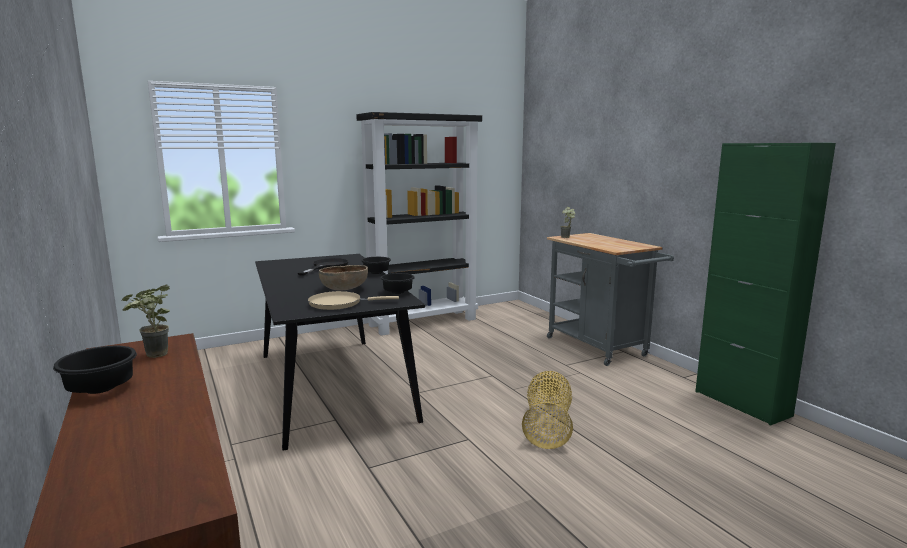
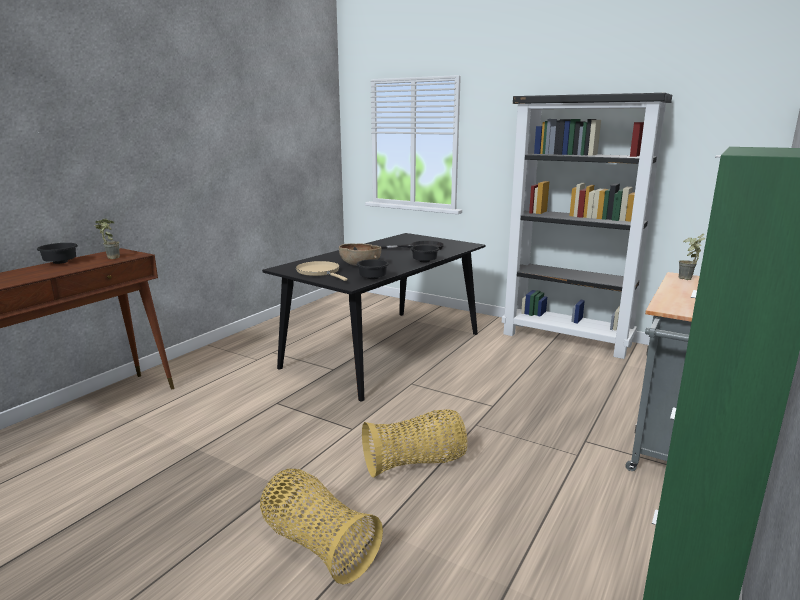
camera: 60 degrees right, 5 degrees up
none -> basket [260,469,383,585]

